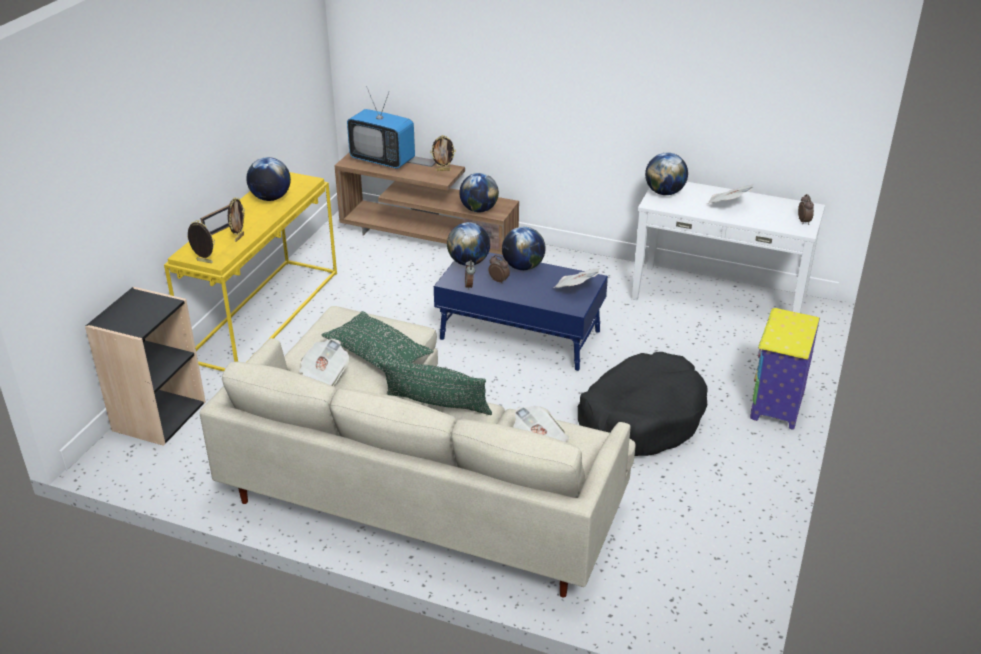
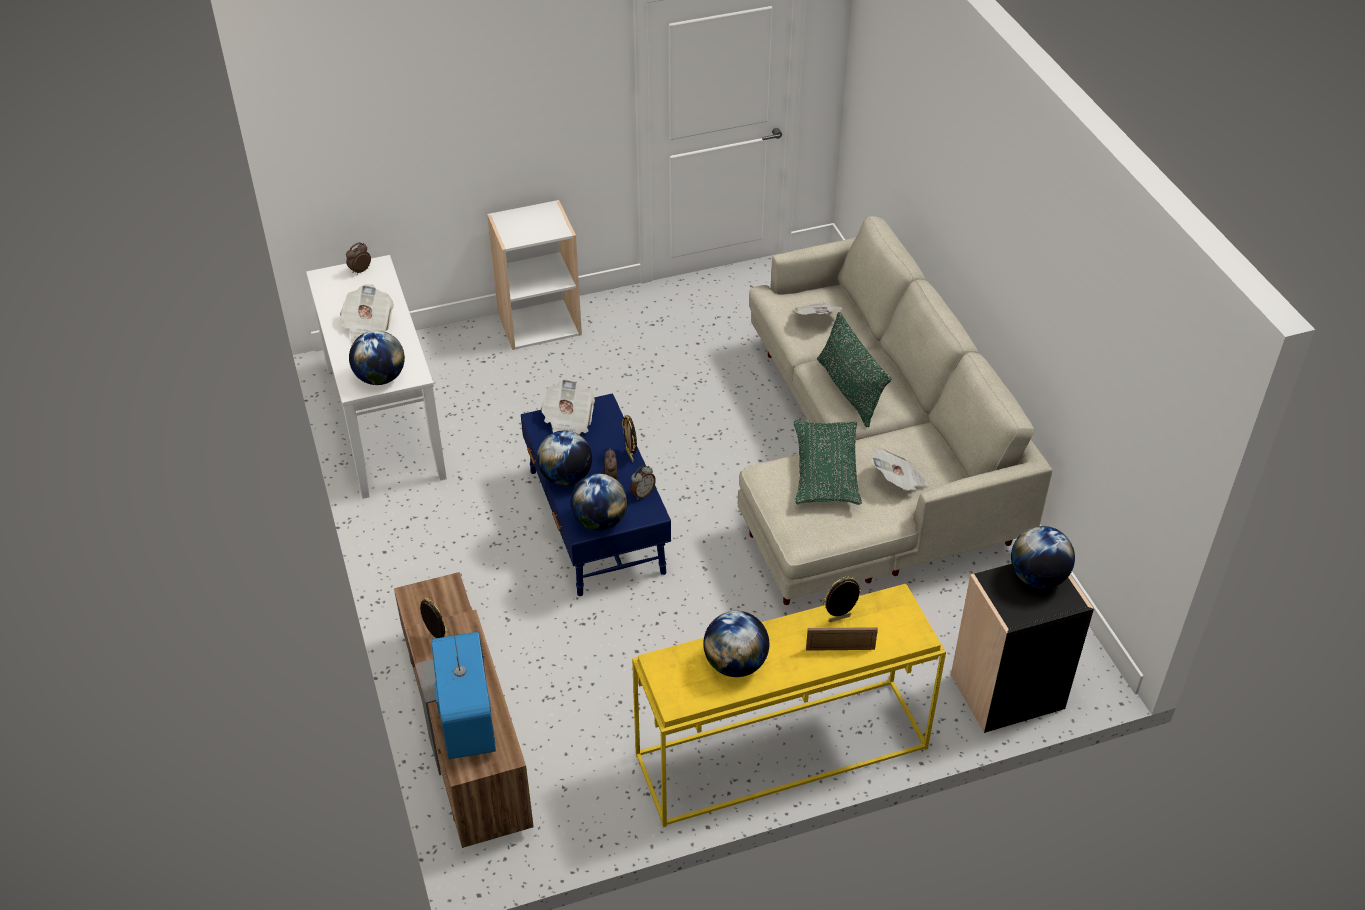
camera: 130 degrees left, 10 degrees up
picture frame [187,220,215,263] -> picture frame moved to [622,415,637,462]
globe [459,173,499,212] -> globe moved to [1011,526,1075,589]
black dog bed [578,352,708,456] -> none
nightstand [750,308,820,429] -> white bookcase [487,200,582,350]

